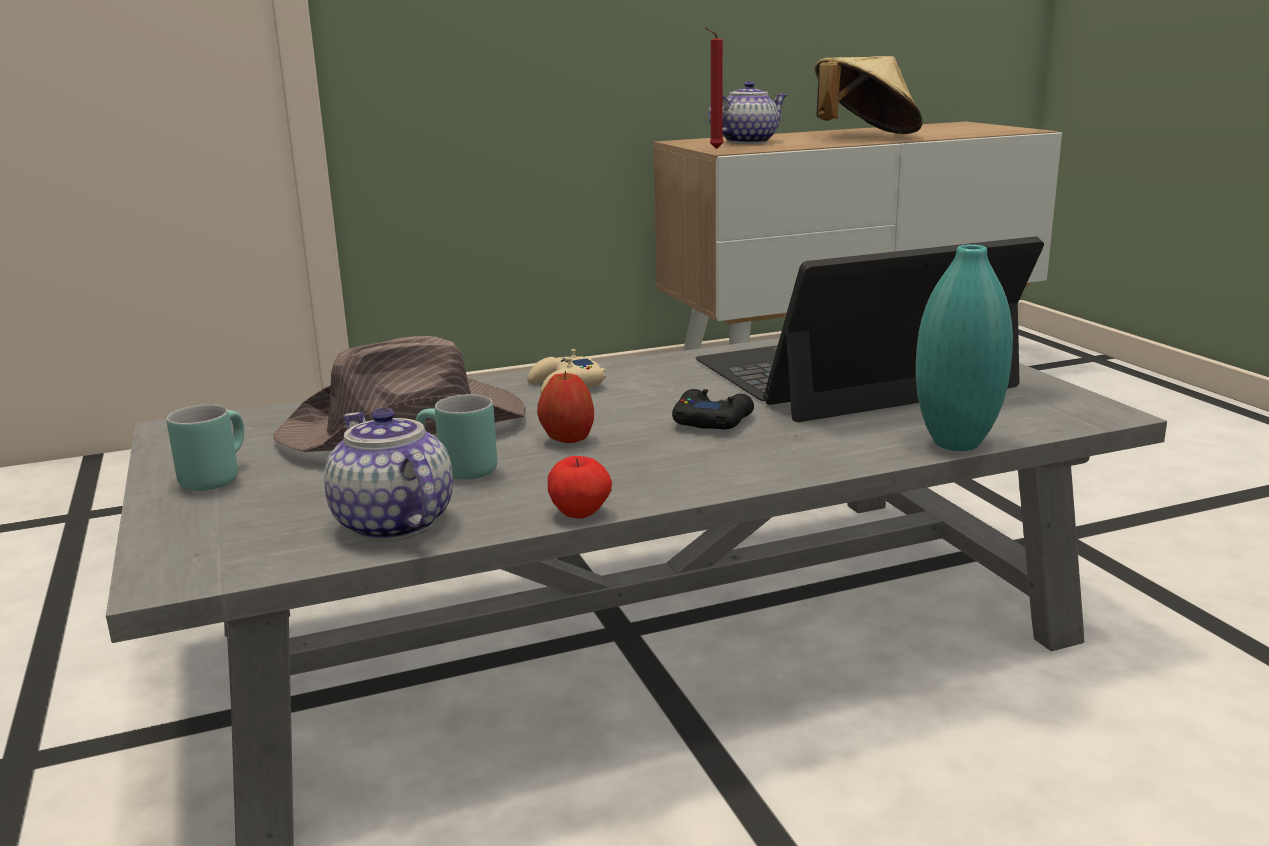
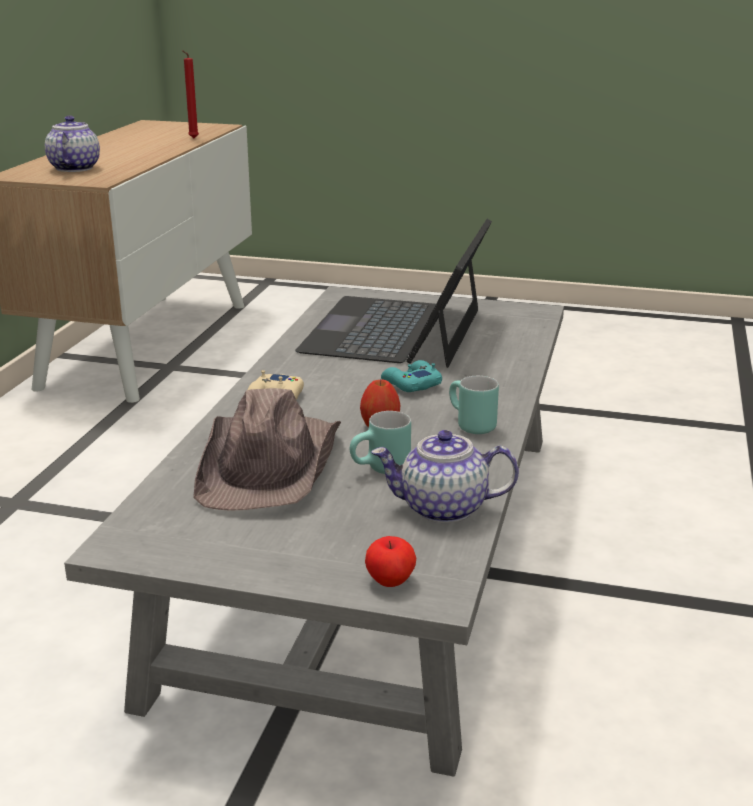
camera: 55 degrees left, 5 degrees up
turquoise mug [167,404,244,491] -> turquoise mug moved to [449,376,499,434]
apple [548,456,612,519] -> apple moved to [365,536,416,587]
black game controller [672,389,754,430] -> turquoise game controller [381,360,442,392]
red candle [704,27,724,149] -> red candle moved to [182,50,199,138]
beige hat [815,56,922,134] -> none
turquoise vase [916,244,1013,451] -> none

